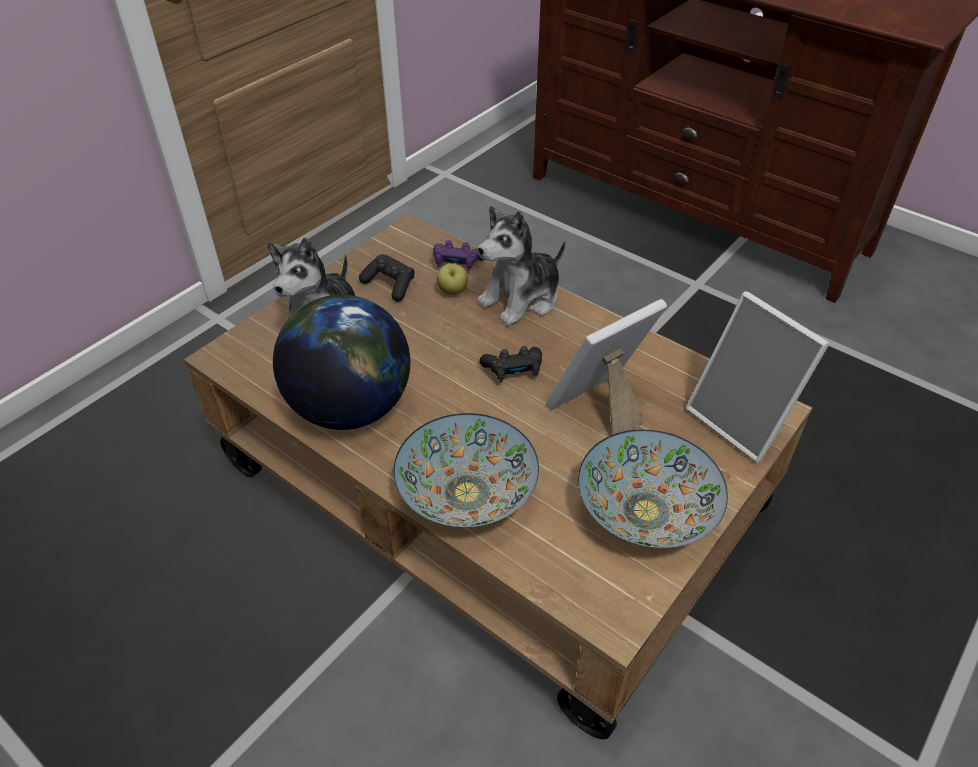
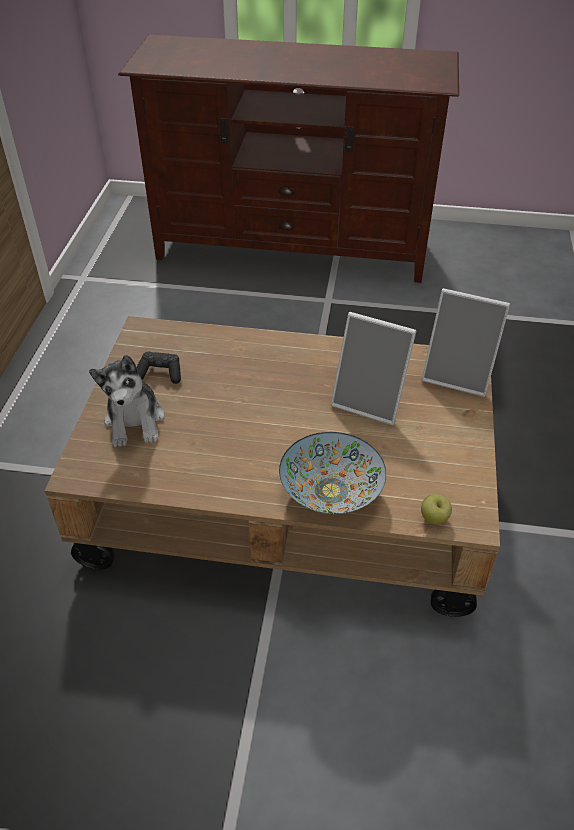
camera: 30 degrees left, 0 degrees up
globe [273,294,410,430] -> none
purple game controller [433,240,485,271] -> none
apple [437,263,468,295] -> apple moved to [421,494,452,524]
plush toy [477,206,566,326] -> none
black game controller [480,346,542,382] -> none
picture frame [546,299,667,435] -> picture frame turned 90 degrees counterclockwise [331,312,416,425]
bowl [578,429,728,548] -> none

